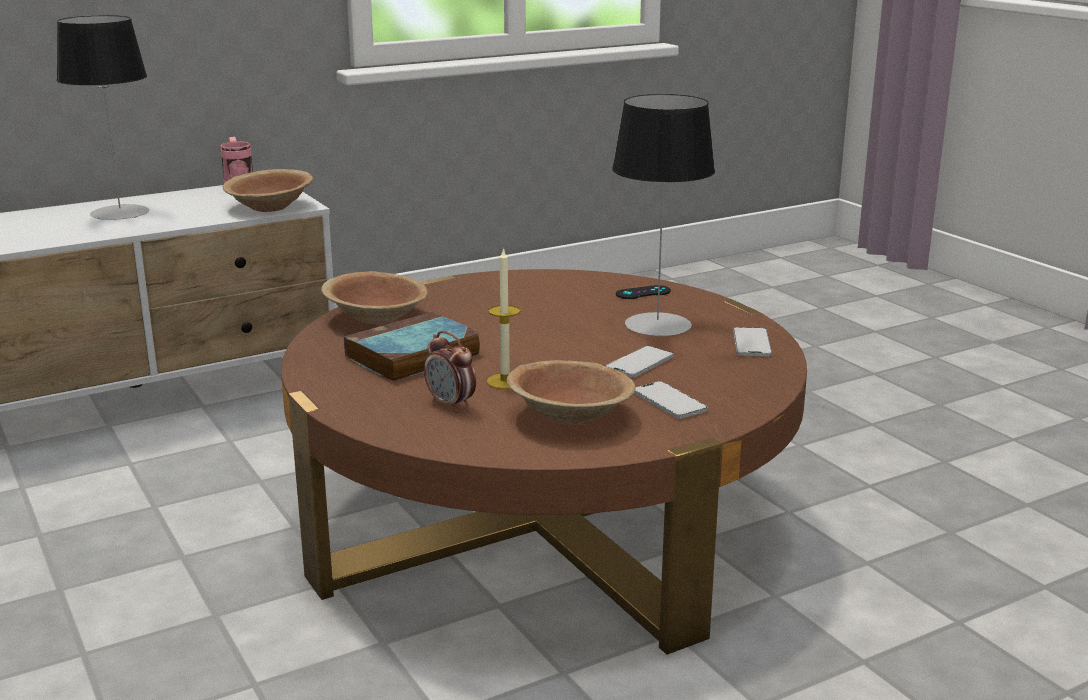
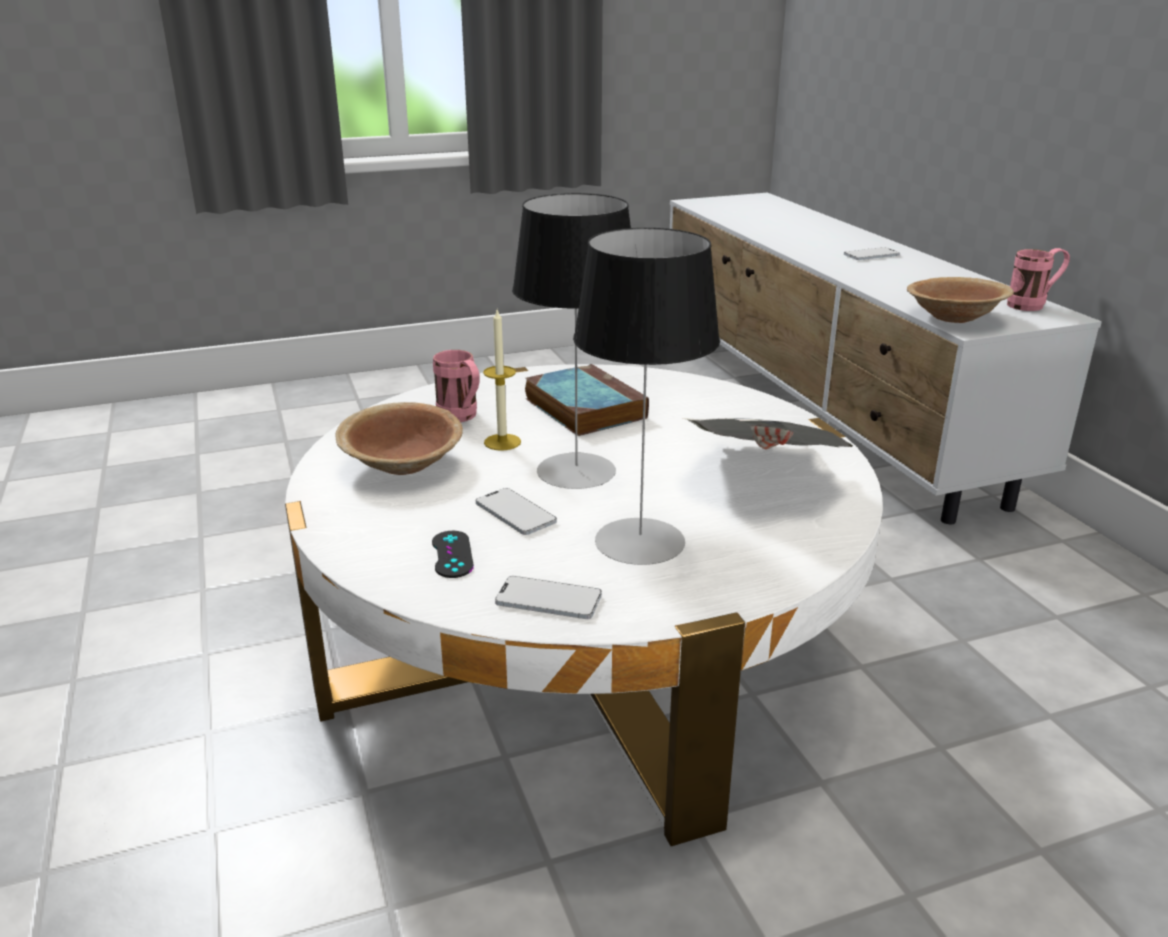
camera: 100 degrees right, 5 degrees up
table lamp [56,15,149,220] -> table lamp moved to [512,193,631,489]
brown coffee table [281,269,807,655] -> white coffee table [285,364,883,846]
brown bowl [321,271,428,325] -> none
alarm clock [424,331,476,412] -> pink mug [433,350,480,422]
black game controller [616,285,671,299] -> black game controller moved to [432,531,474,578]
phone [634,381,708,419] -> phone moved to [844,247,900,260]
none -> newspaper [683,418,853,449]

